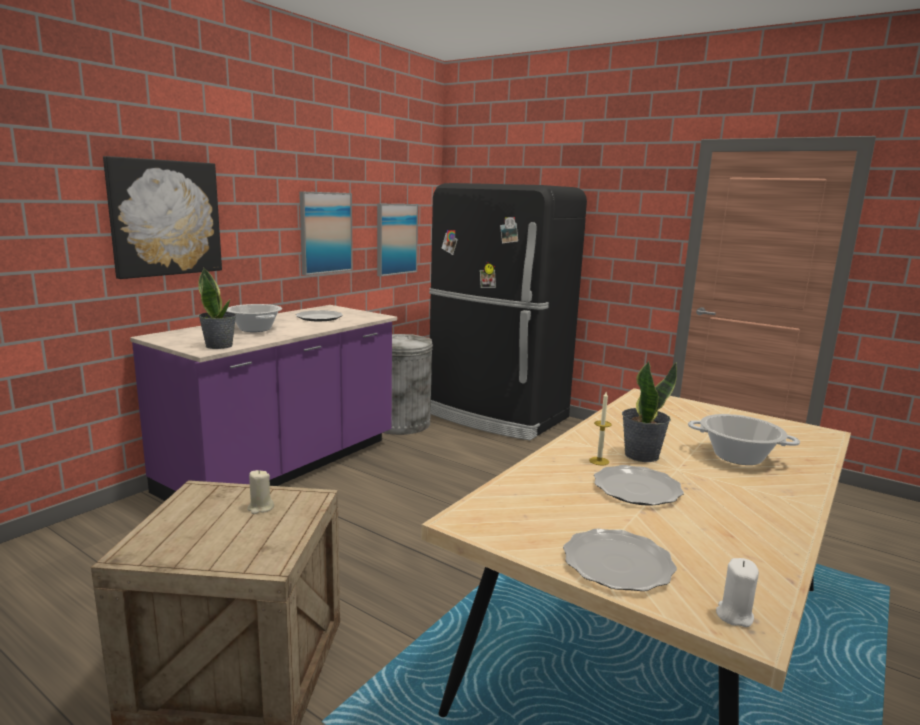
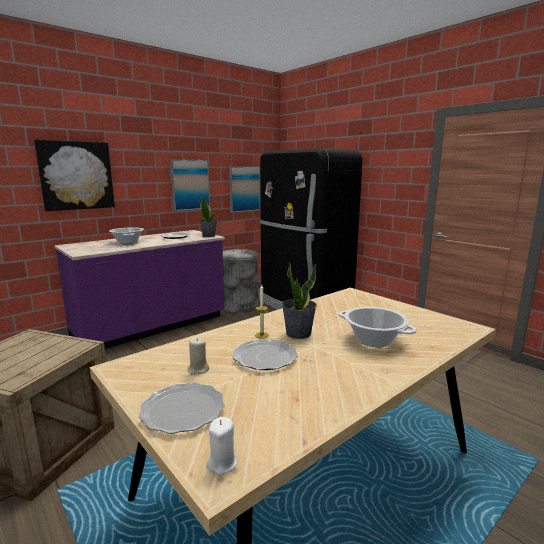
camera: 15 degrees right, 0 degrees up
potted plant [198,268,236,349] -> potted plant moved to [200,198,217,237]
beige candle [247,470,274,514] -> beige candle moved to [188,338,209,375]

